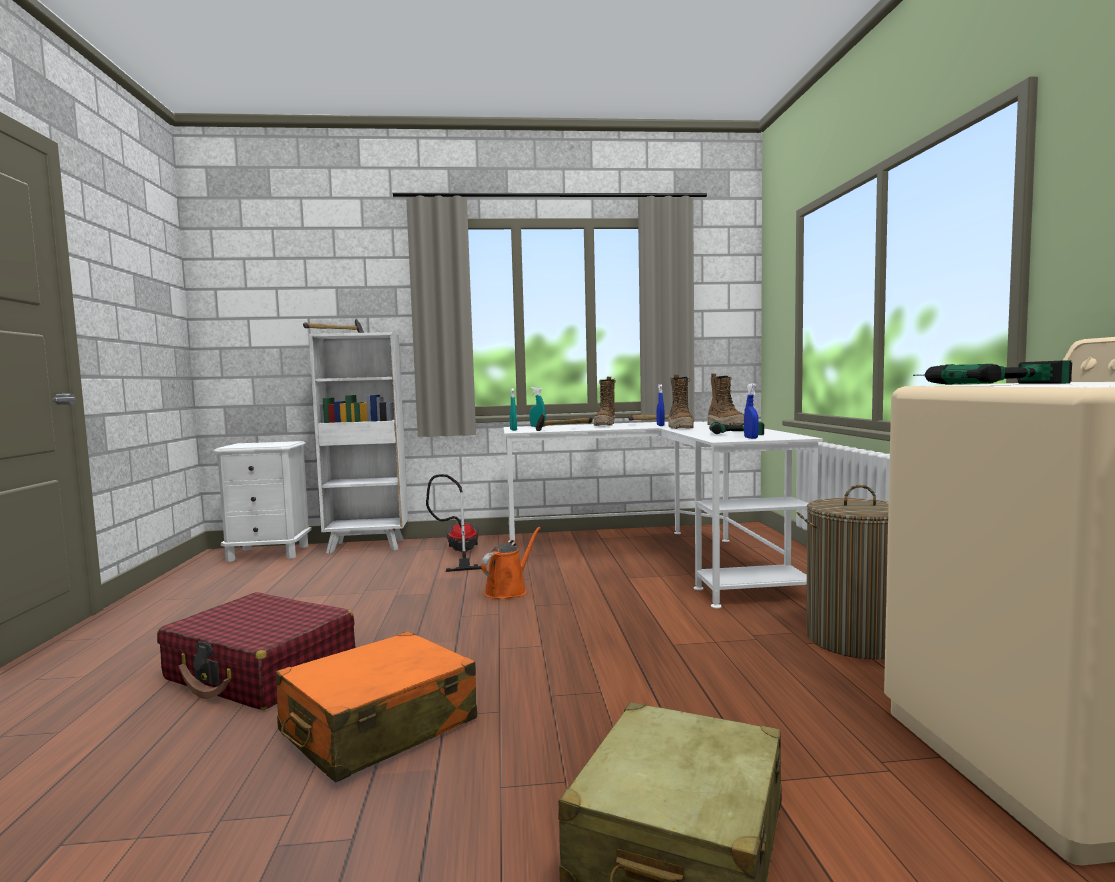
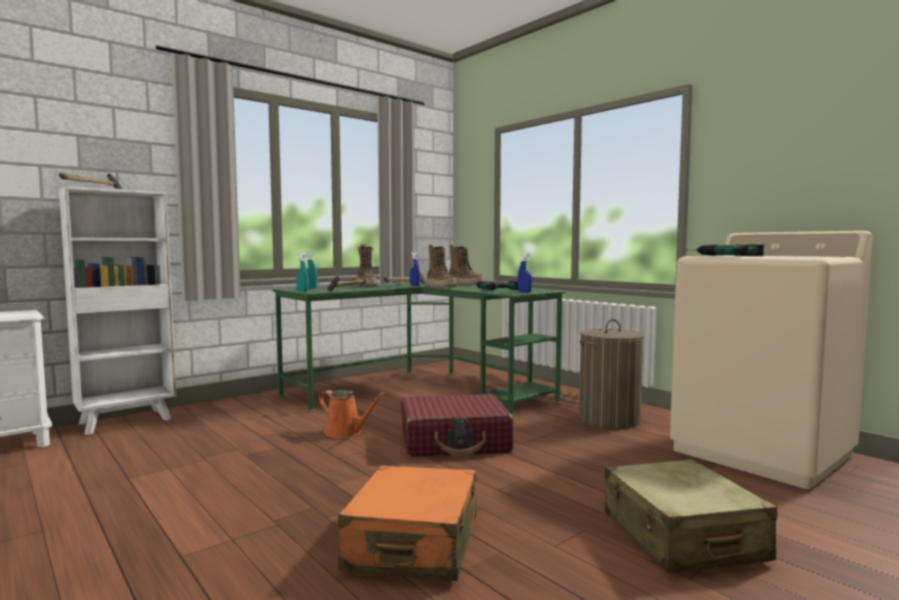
camera: 35 degrees left, 0 degrees up
red suitcase [157,592,356,710] -> red suitcase moved to [401,394,513,457]
vacuum cleaner [426,474,481,572] -> none
orange watering can [481,527,541,599] -> orange watering can turned 120 degrees clockwise [319,390,386,438]
white desk [503,422,823,608] -> green desk [272,282,565,417]

